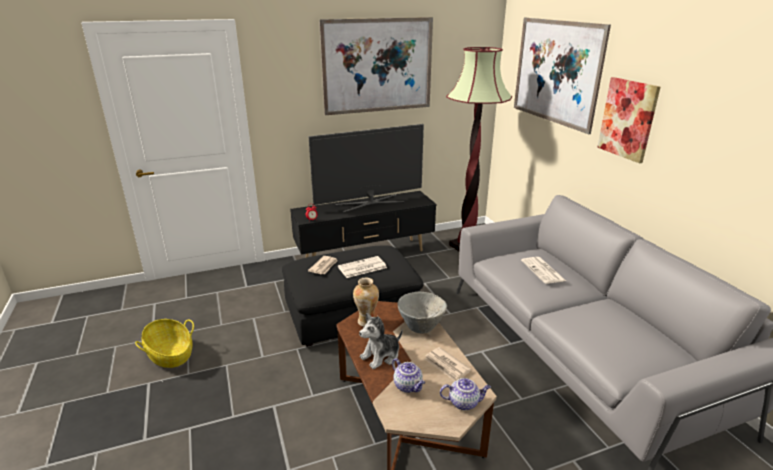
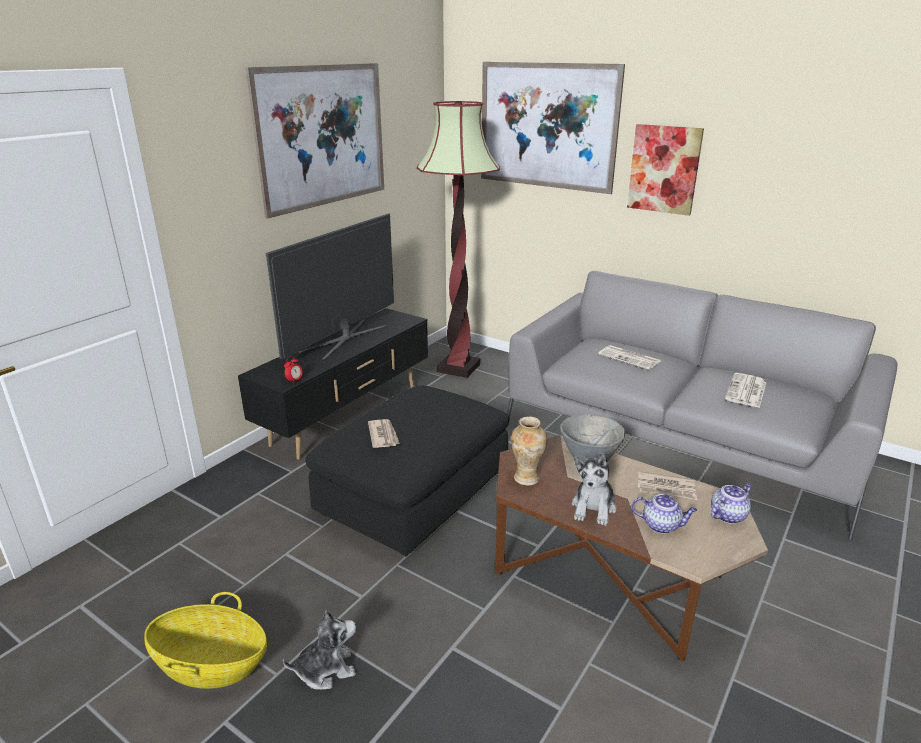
camera: 35 degrees left, 0 degrees up
newspaper [338,256,387,278] -> newspaper moved to [725,373,767,408]
none -> plush toy [283,609,356,689]

